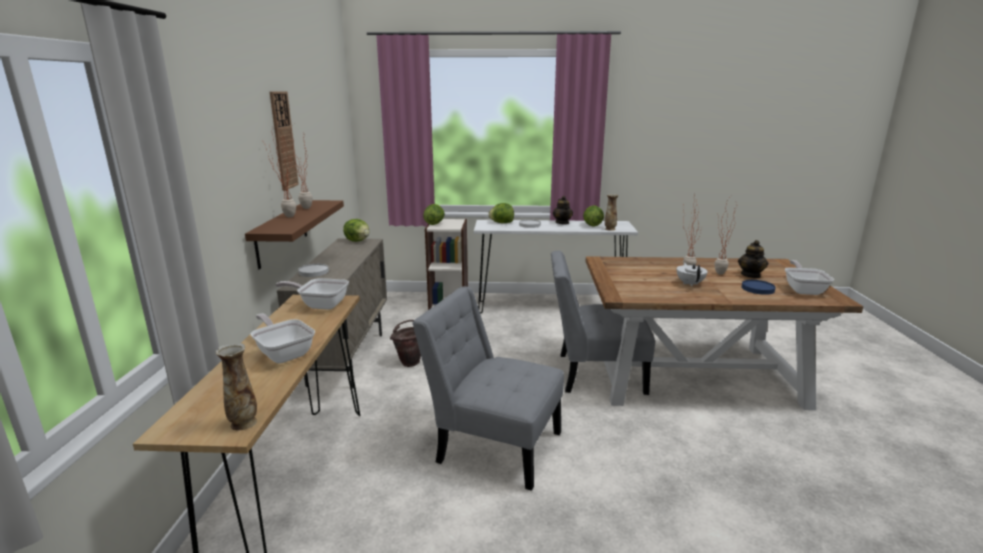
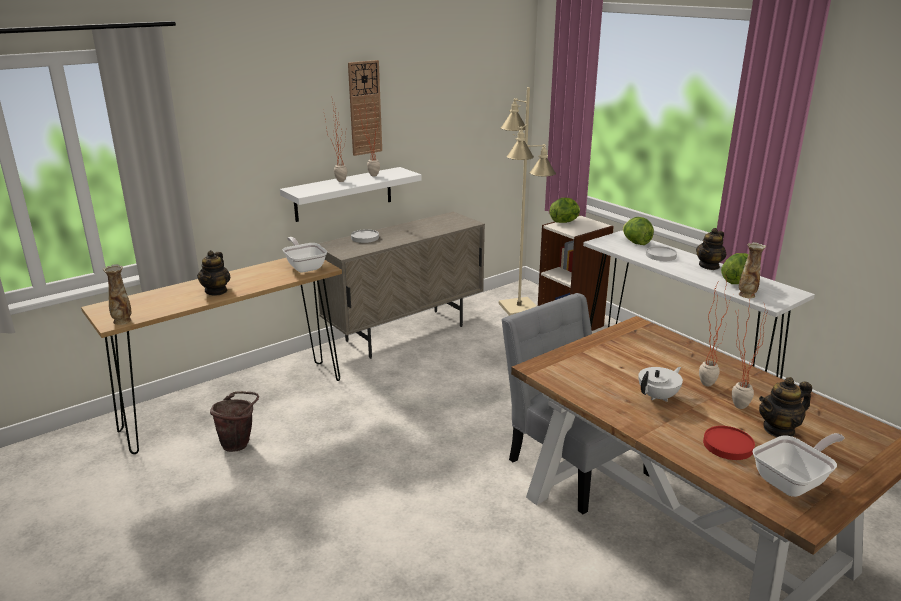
camera: 50 degrees right, 5 degrees up
brown shelf [245,200,344,270] -> white shelf [280,167,422,222]
frying pan [251,313,315,363] -> teapot [197,250,231,296]
lettuce [343,219,369,242] -> none
brown bucket [390,320,421,367] -> brown bucket moved to [210,391,259,452]
grey chair [412,287,564,491] -> none
blue plate [742,280,776,295] -> red plate [703,426,755,460]
none -> beige floor lamp [499,87,556,316]

